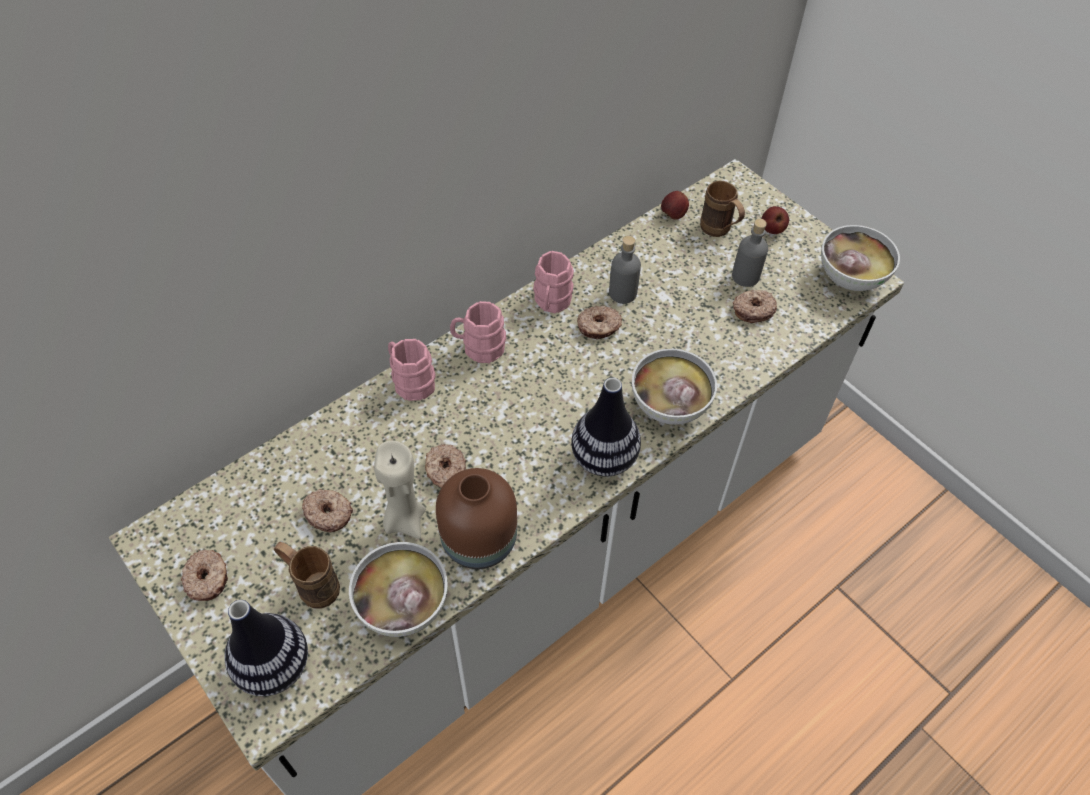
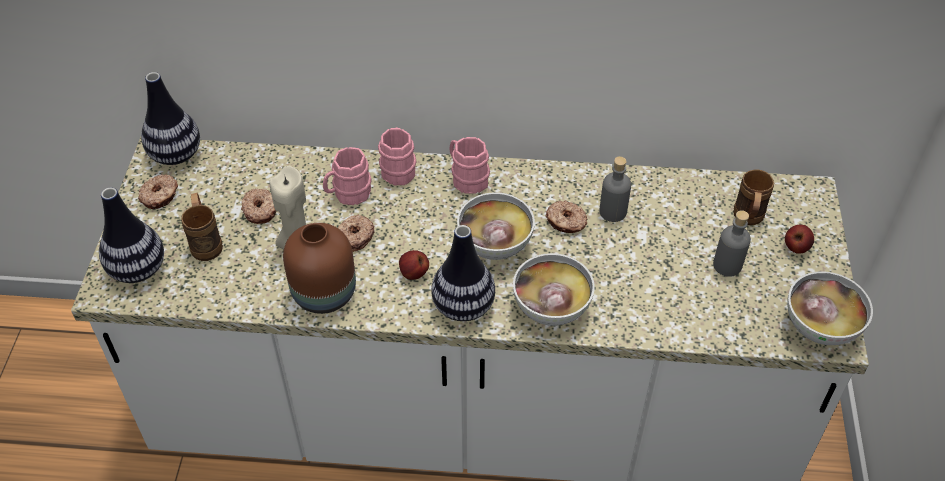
camera: 45 degrees right, 5 degrees down
bowl [349,542,448,637] -> bowl moved to [457,192,535,260]
pink mug [533,251,574,313] -> pink mug moved to [323,147,372,205]
apple [661,191,689,220] -> apple moved to [399,250,429,280]
donut [733,290,777,323] -> none
none -> vase [141,72,200,165]

